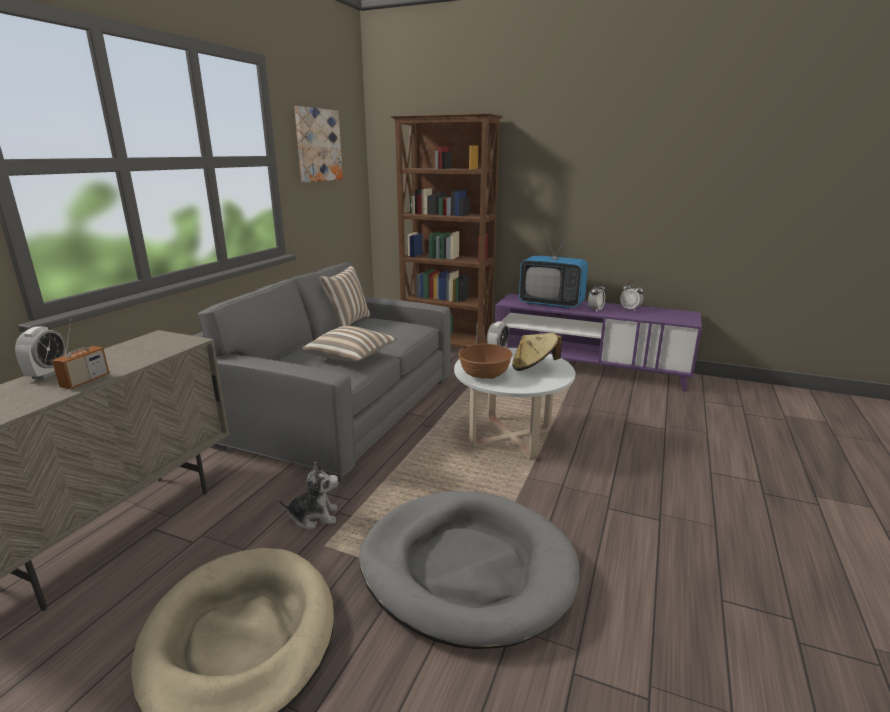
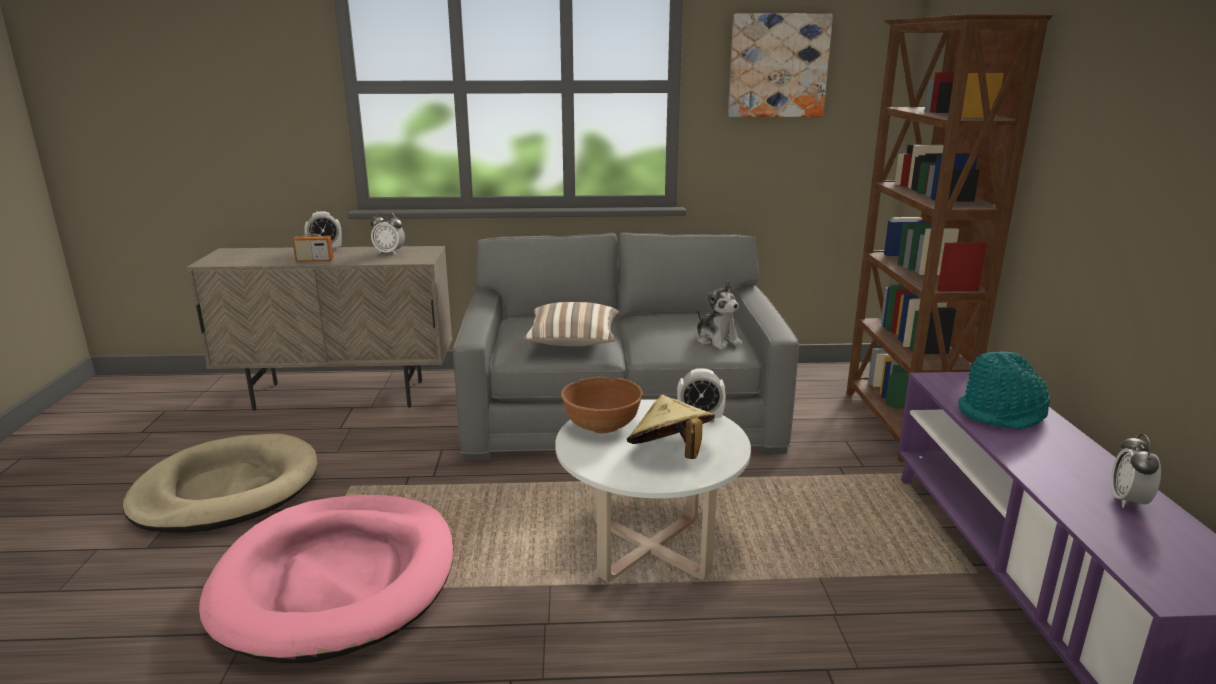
camera: 65 degrees right, 0 degrees up
plush toy [279,461,339,529] -> plush toy moved to [696,281,742,350]
pillow [320,265,370,327] -> none
grey dog bed [359,491,579,649] -> pink dog bed [199,495,453,663]
television [519,227,588,309] -> turquoise hat [958,352,1050,429]
alarm clock [588,282,605,312] -> alarm clock moved to [371,211,405,255]

